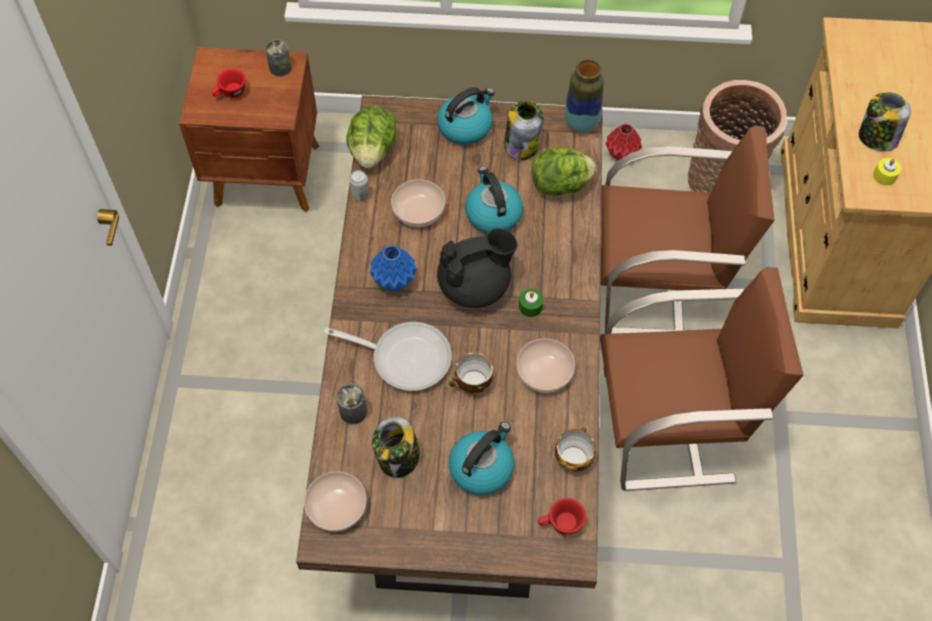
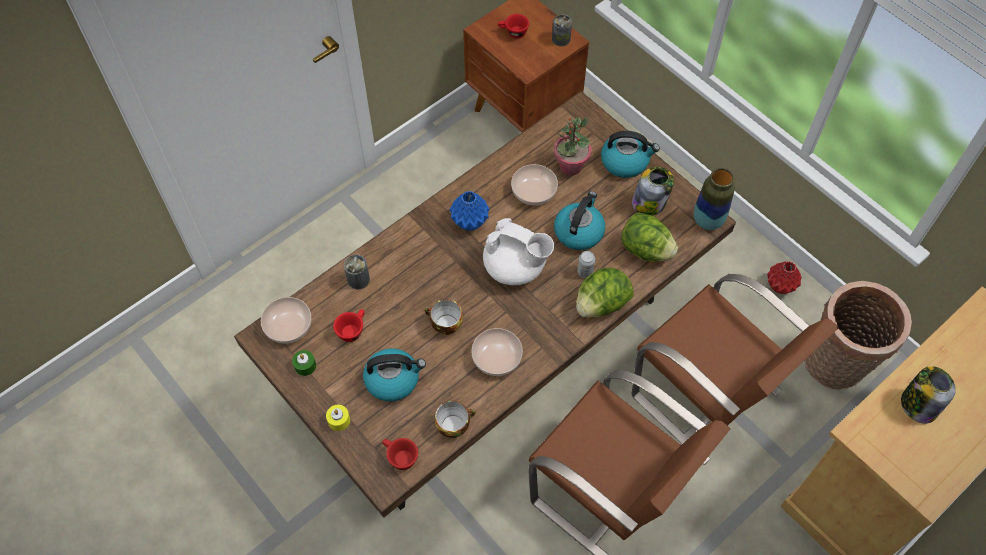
camera: 45 degrees right, 0 degrees up
frying pan [323,322,452,391] -> none
lettuce [346,106,397,168] -> lettuce moved to [576,268,633,318]
can [350,170,369,202] -> can moved to [577,251,595,278]
jar [372,417,420,478] -> red cup [333,309,365,342]
black teapot [437,228,517,308] -> white teapot [483,218,554,285]
green candle [519,289,543,317] -> green candle moved to [292,350,316,376]
yellow candle [873,158,901,185] -> yellow candle moved to [326,405,350,431]
none -> potted plant [554,117,591,175]

